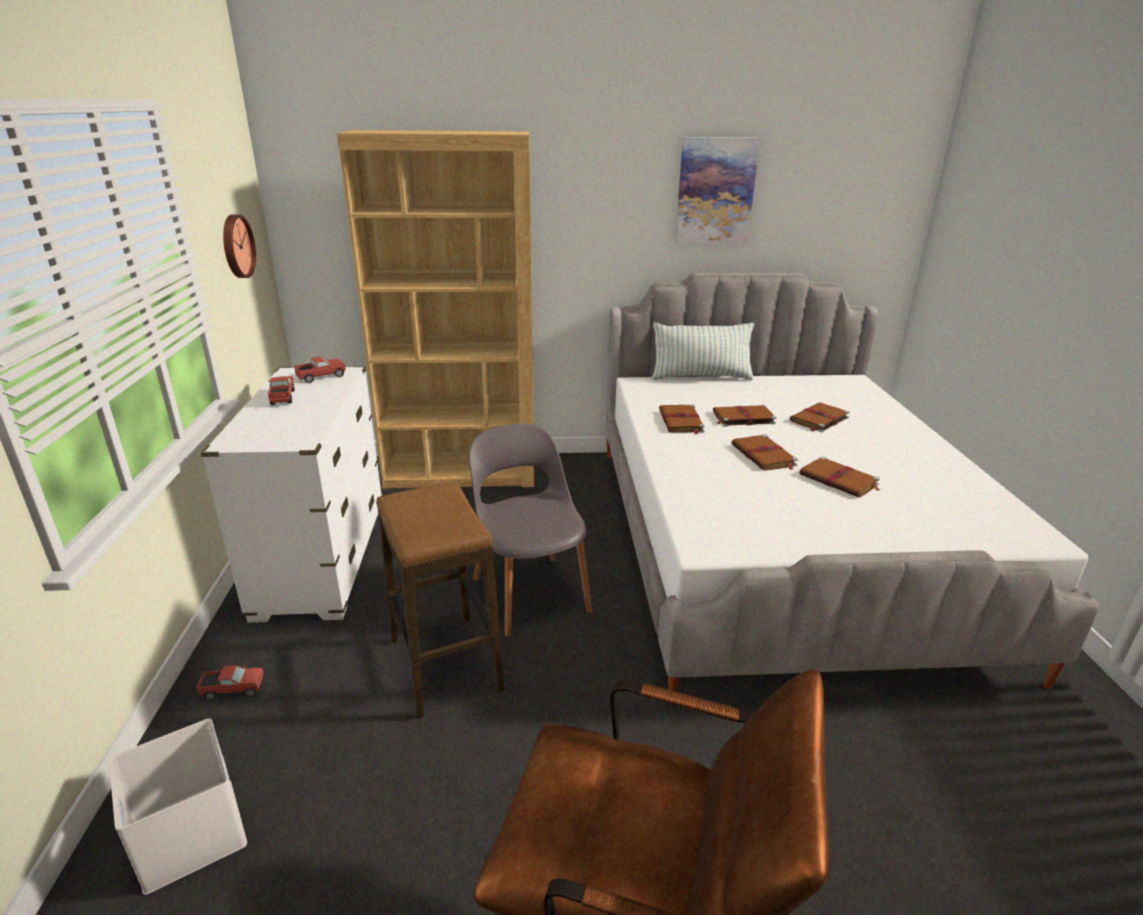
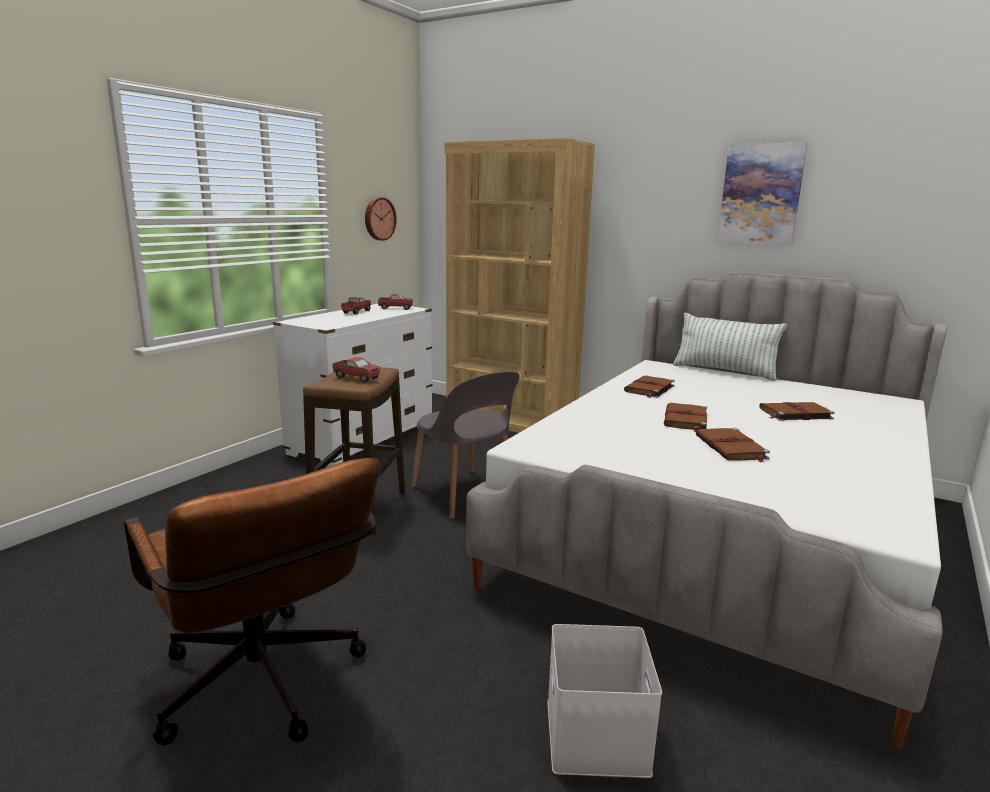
camera: 35 degrees right, 10 degrees down
white storage box [109,719,247,895] -> white storage box moved to [547,624,662,778]
toy truck [196,665,264,701] -> toy truck moved to [333,357,380,382]
grey chair [469,423,592,637] -> grey chair turned 135 degrees clockwise [411,371,520,519]
brown book [713,405,777,426] -> none

